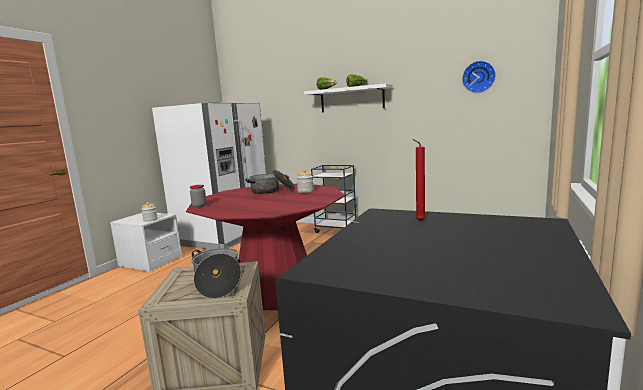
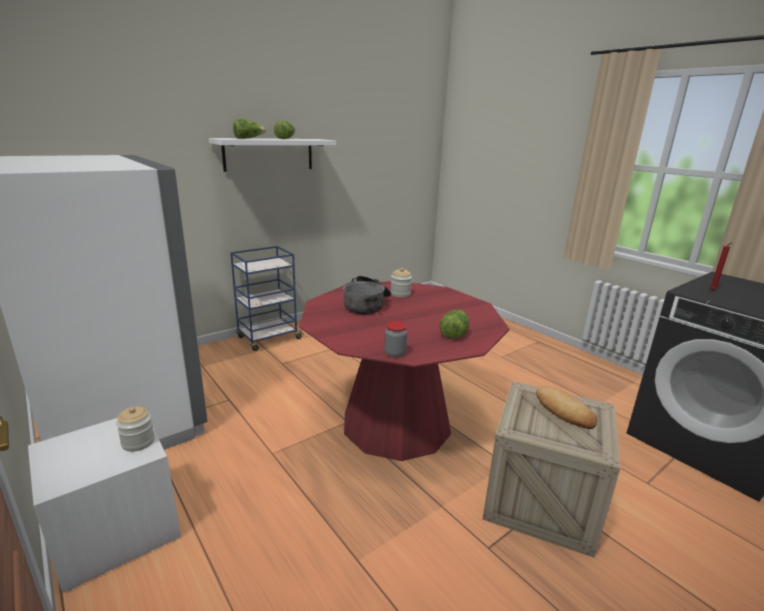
camera: 65 degrees left, 10 degrees up
cooking pot [191,248,241,299] -> bread [536,386,597,429]
wall clock [462,61,496,93] -> none
none -> lettuce [439,310,469,339]

